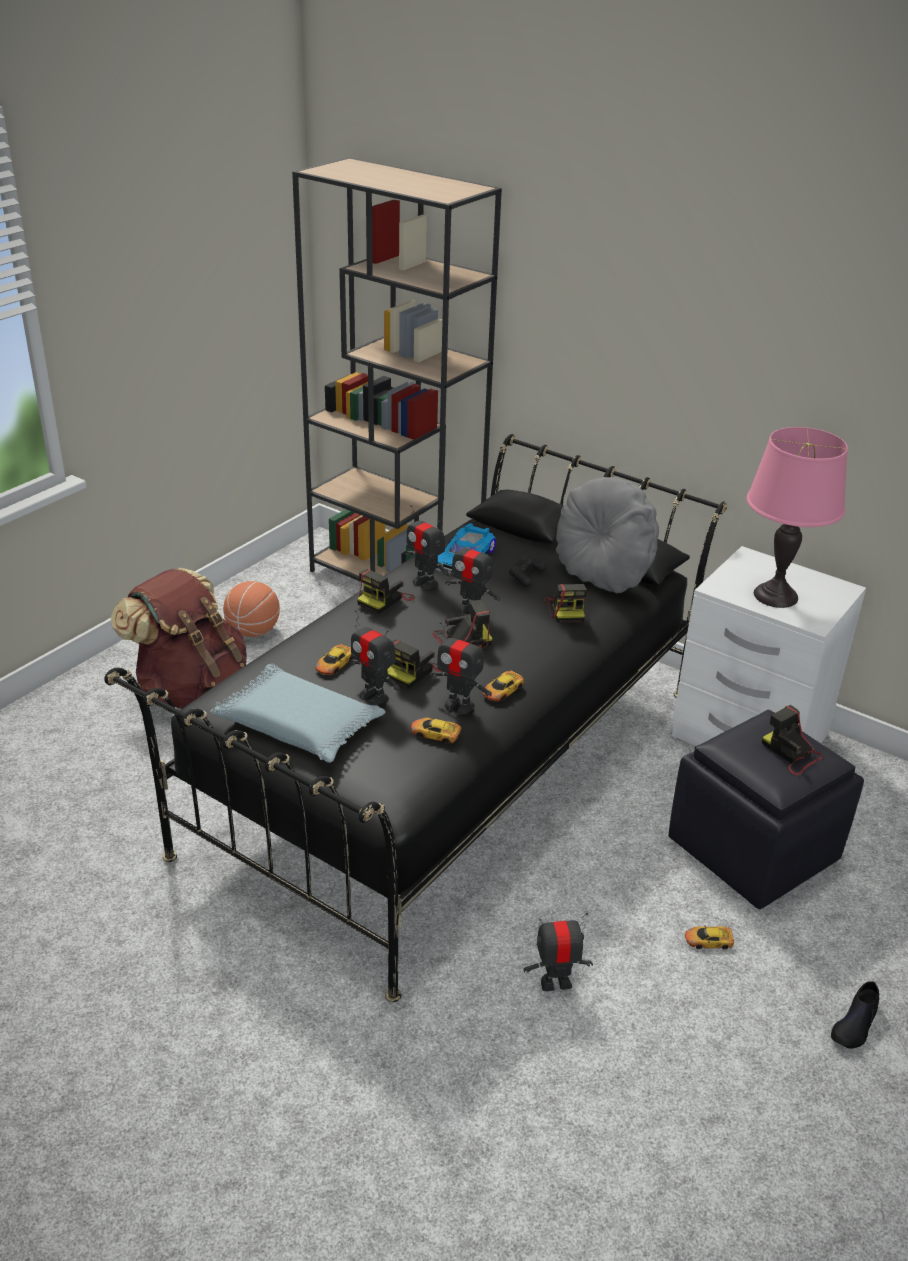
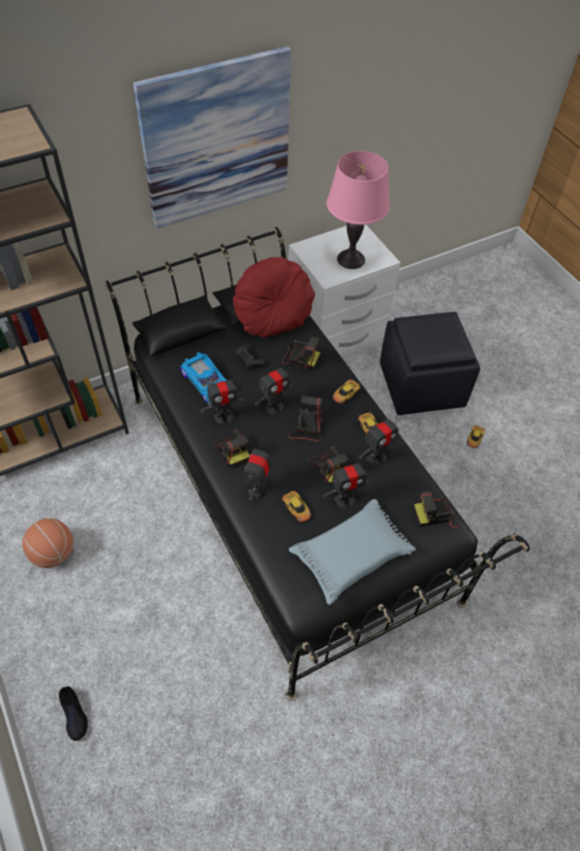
camera: 65 degrees left, 20 degrees up
brown backpack [111,568,247,709] -> none
toy car [411,718,461,744] -> toy car moved to [333,375,363,404]
toy robot [524,913,593,991] -> toy robot moved to [244,438,272,501]
grey pillow [556,477,659,593] -> red pillow [233,257,315,337]
camera [762,705,823,775] -> camera moved to [414,491,460,528]
black shoe [831,981,879,1049] -> black shoe moved to [59,686,88,741]
none -> picture [133,46,291,228]

